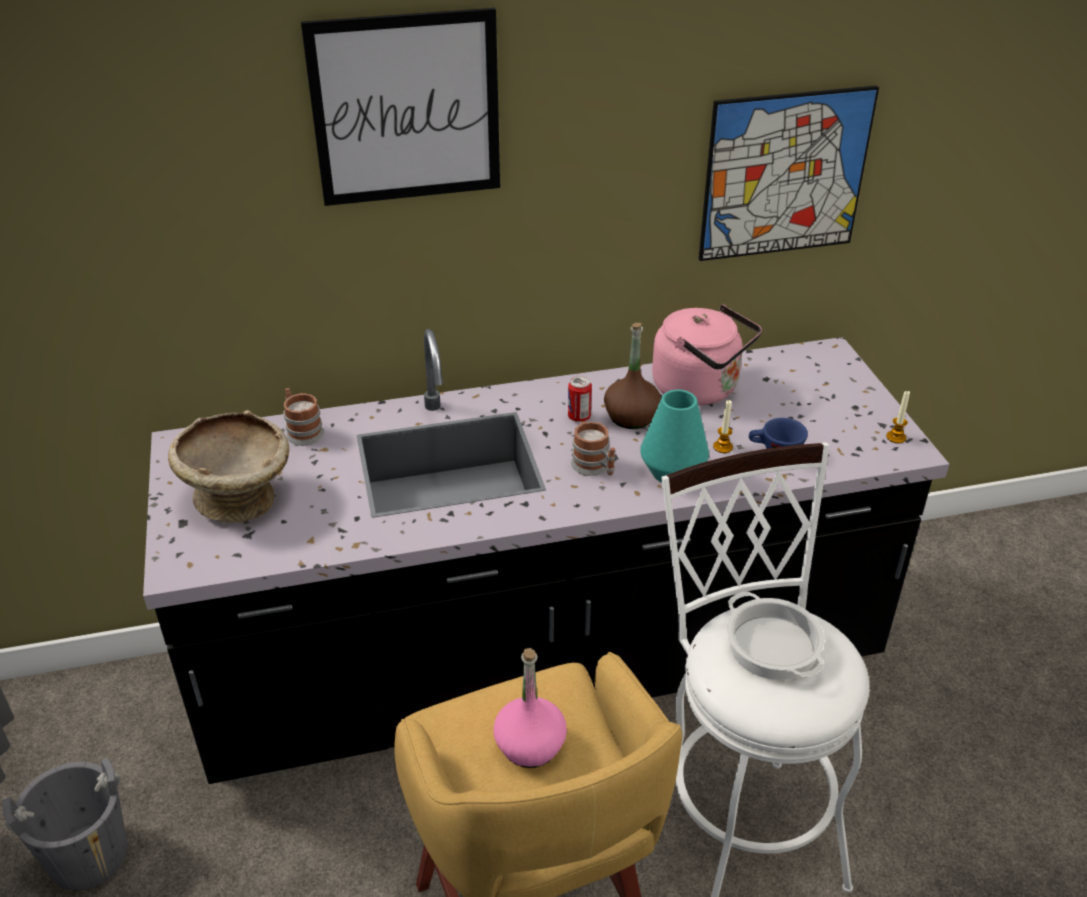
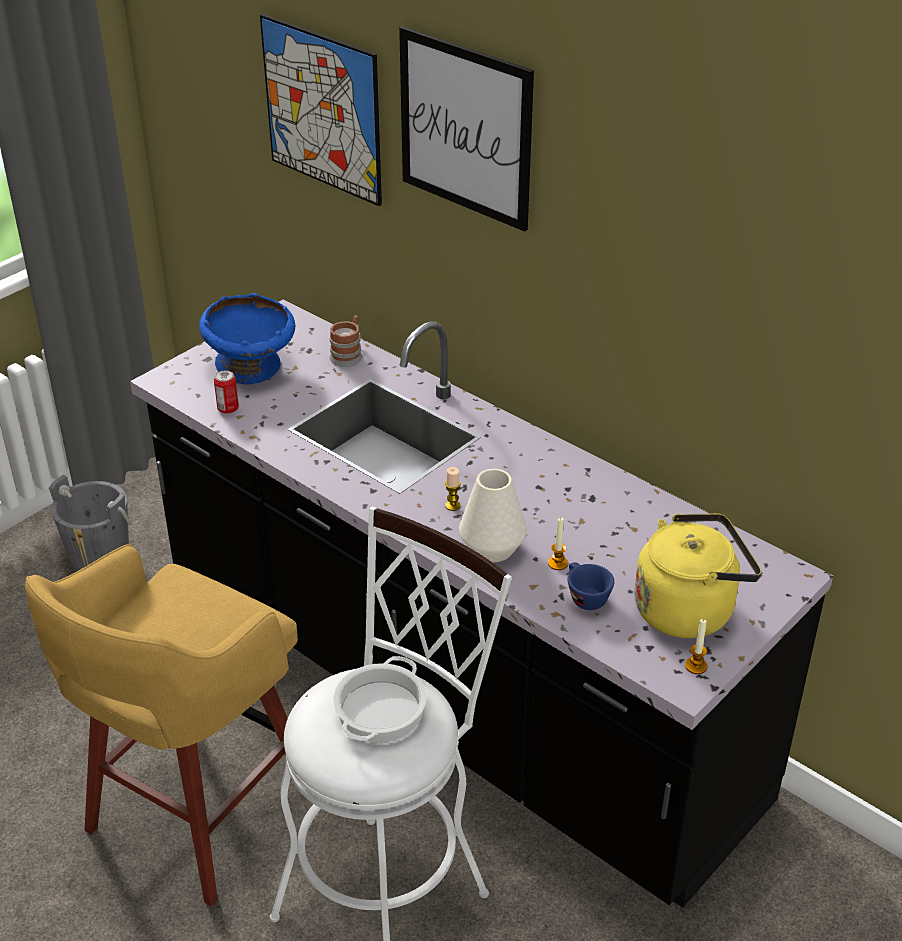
camera: 55 degrees right, 0 degrees up
beige bowl [168,410,289,523] -> blue bowl [199,293,295,384]
pink bottle [493,648,567,768] -> none
can [568,376,592,422] -> can moved to [214,371,239,414]
mug [571,421,615,476] -> candle [445,467,461,511]
brown bottle [604,323,661,429] -> none
turquoise vase [640,390,709,482] -> white vase [459,469,527,562]
pink kettle [652,304,762,405] -> none
picture [699,85,879,261] -> picture moved to [260,14,382,206]
none -> yellow kettle [634,513,761,638]

